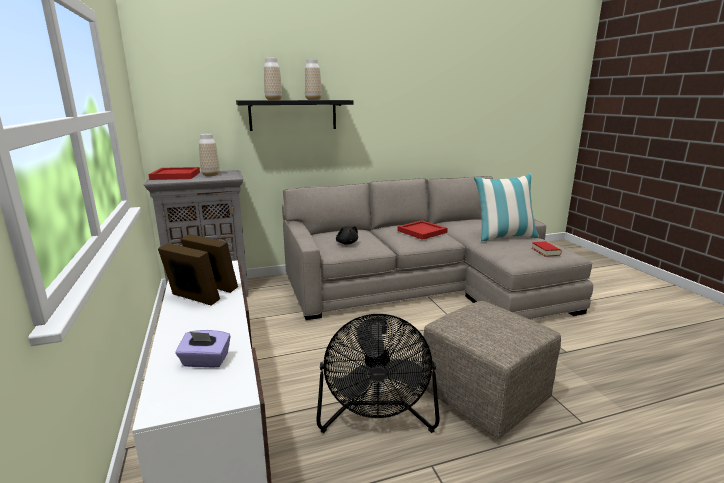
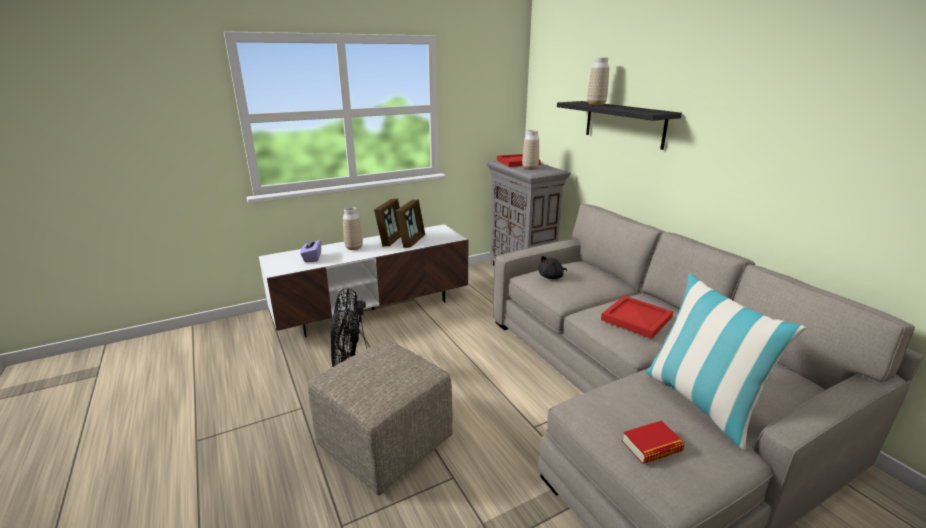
camera: 80 degrees right, 5 degrees up
vase [305,59,322,100] -> vase moved to [343,207,363,250]

